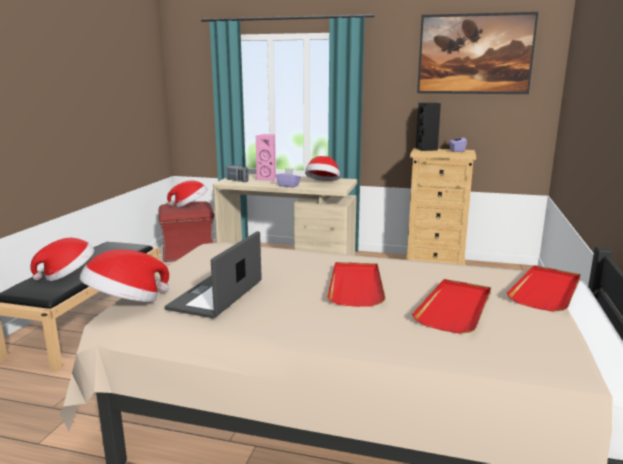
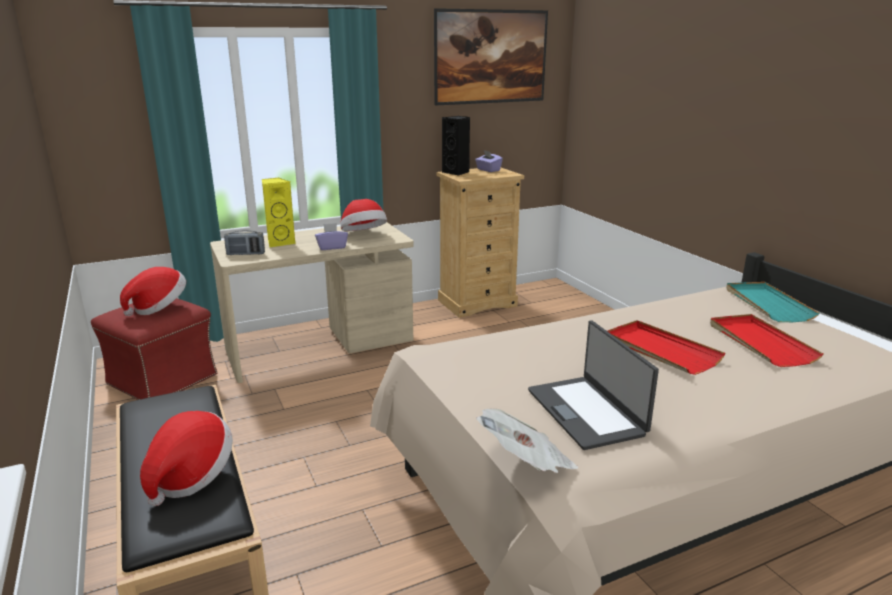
camera: 40 degrees left, 5 degrees up
hat [80,249,169,302] -> newspaper [476,408,578,473]
pink speaker [256,134,276,181] -> yellow speaker [262,178,295,247]
red tray [507,265,581,312] -> turquoise tray [726,282,820,322]

